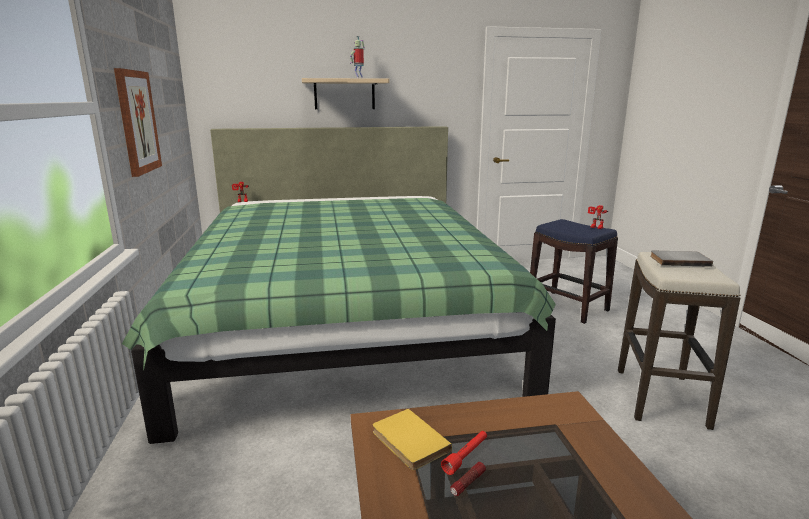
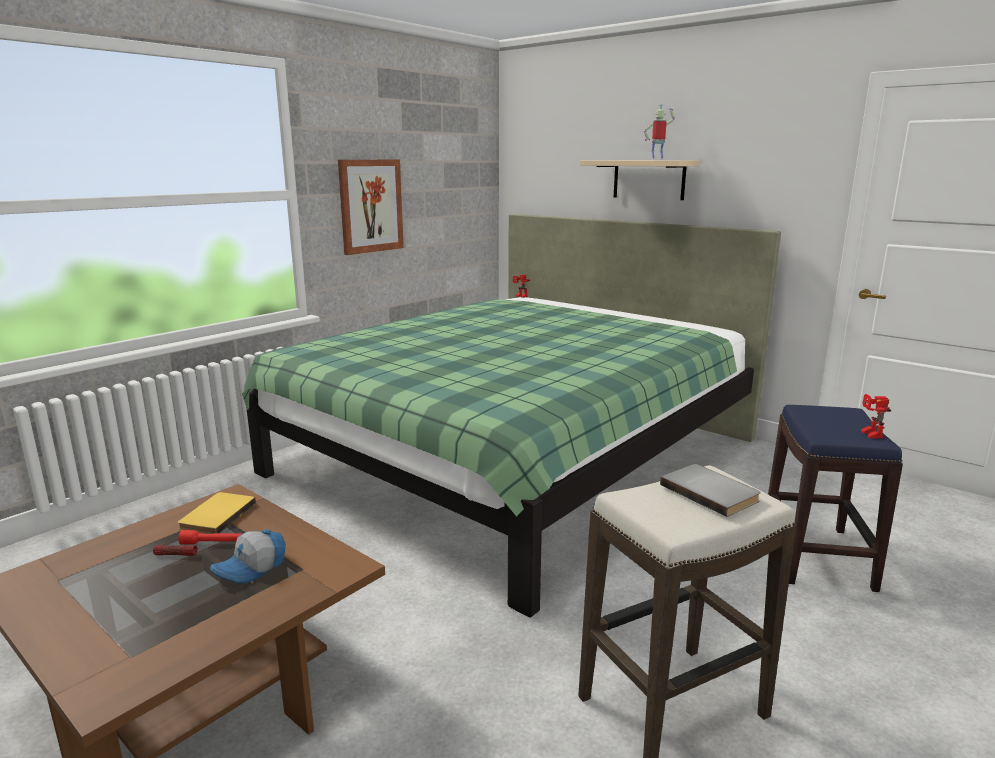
camera: 50 degrees right, 0 degrees up
none -> cap [210,529,286,583]

